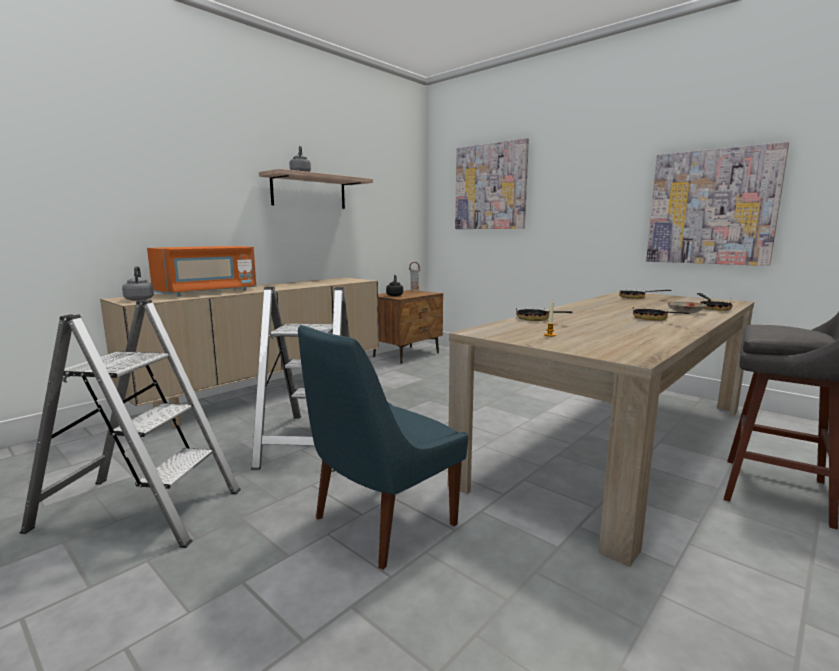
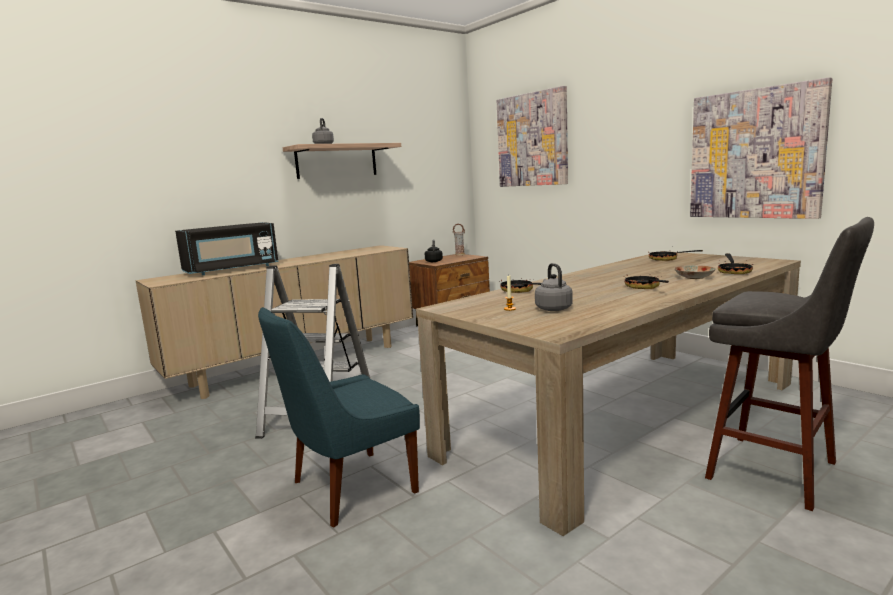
camera: 10 degrees right, 0 degrees up
grey step ladder [20,300,241,548] -> none
grey kettle [122,266,154,301] -> grey kettle moved to [535,263,573,311]
orange microwave [147,246,257,296] -> black microwave [175,222,278,275]

